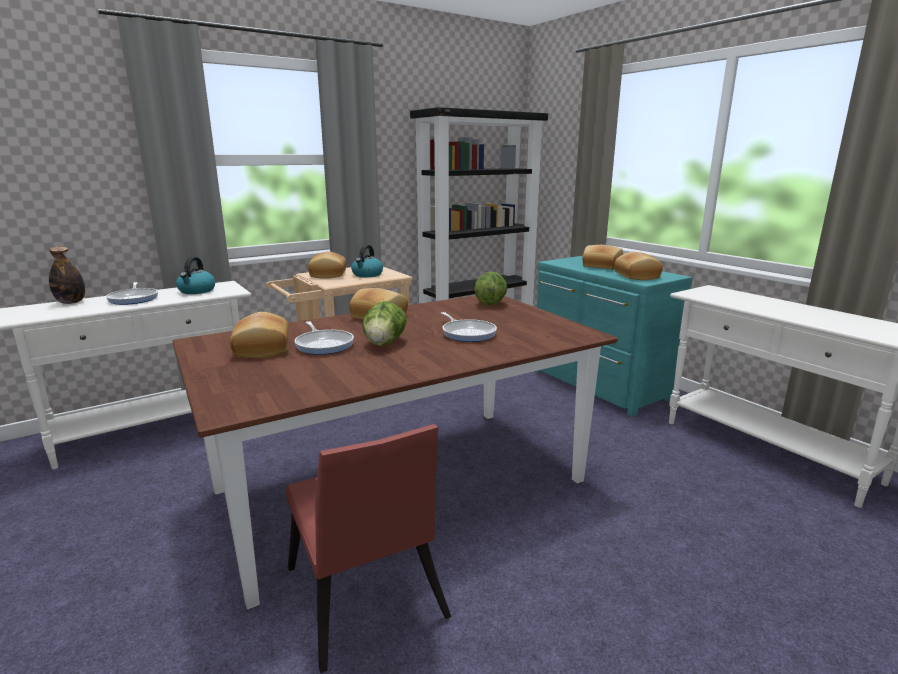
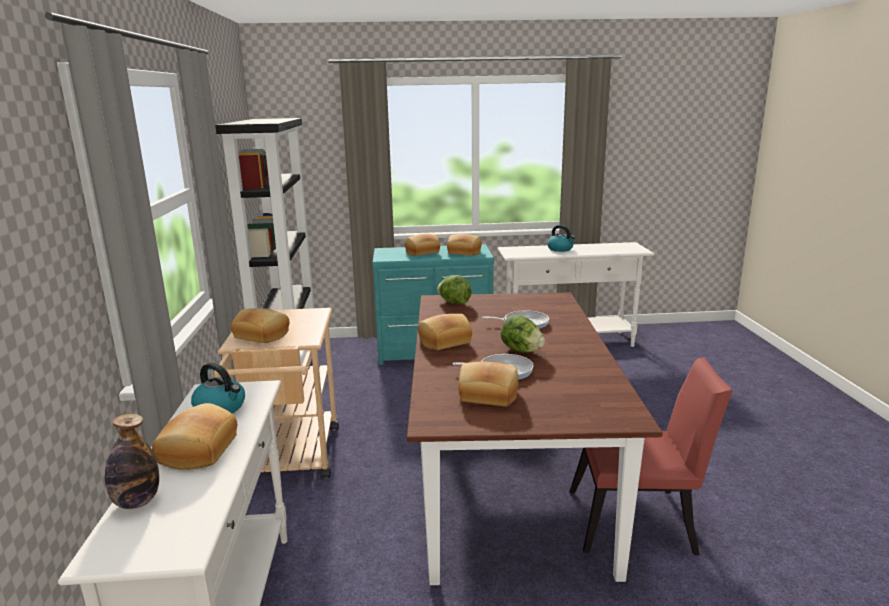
camera: 60 degrees left, 0 degrees up
frying pan [106,282,158,305] -> bread [152,403,237,470]
kettle [351,245,383,277] -> kettle moved to [547,225,575,252]

